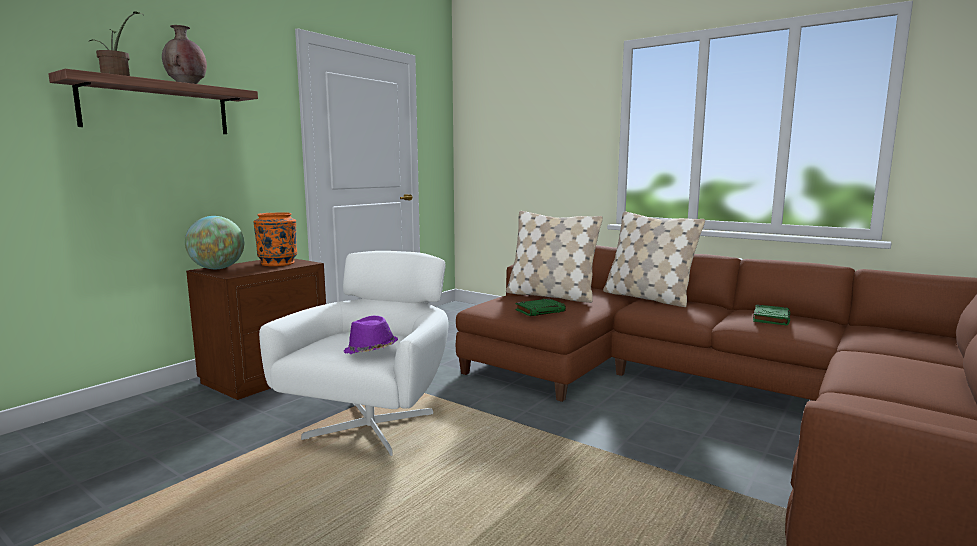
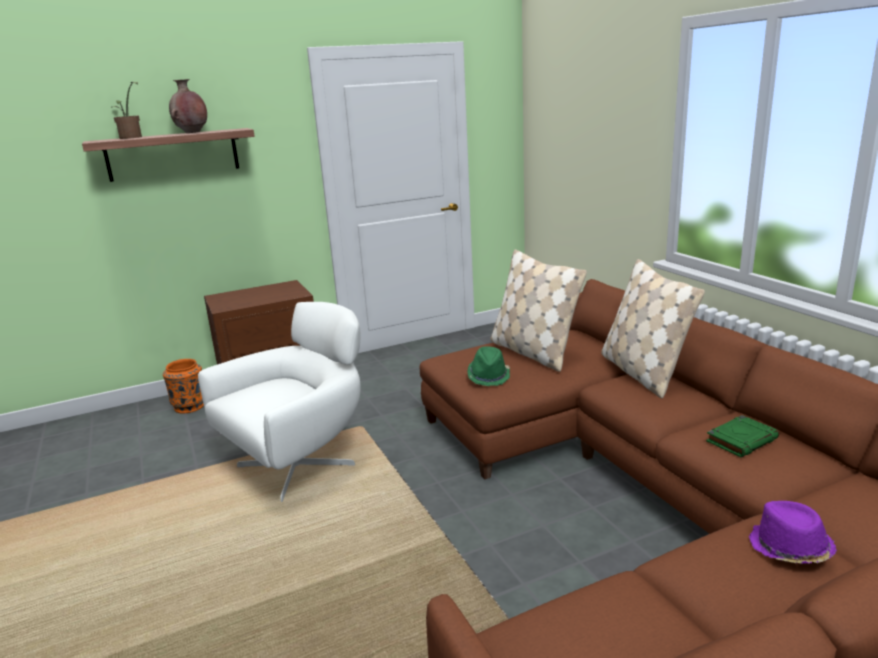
camera: 30 degrees right, 10 degrees up
globe [185,216,244,269] -> none
orange vase [254,212,297,266] -> orange vase moved to [163,359,204,414]
purple hat [344,316,398,354] -> purple hat moved to [749,501,837,564]
green book [515,299,566,316] -> green hat [467,347,510,386]

